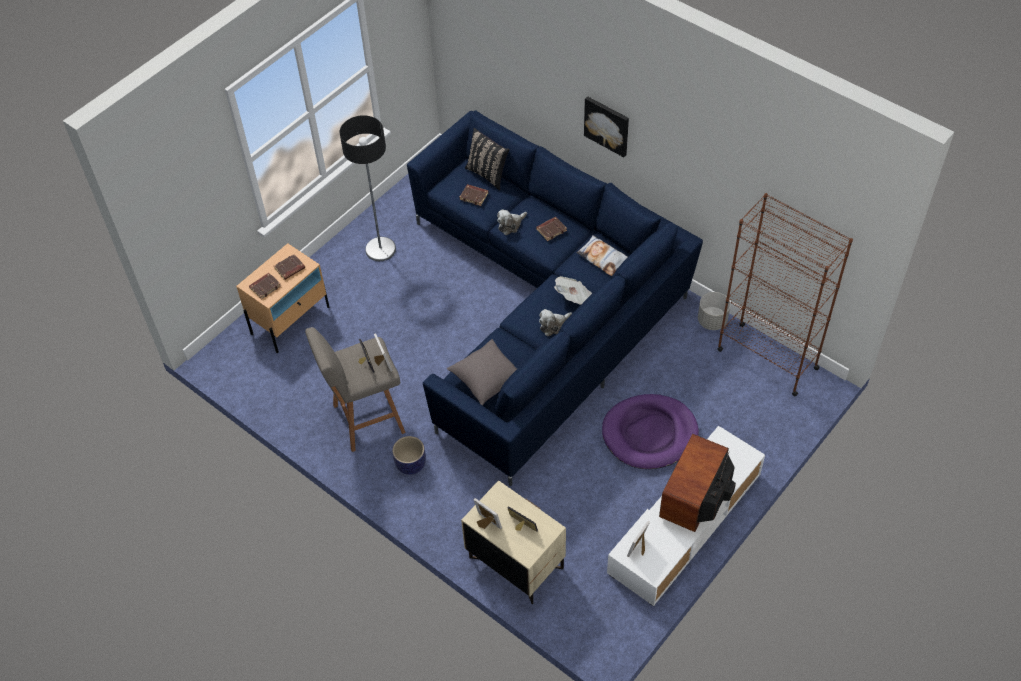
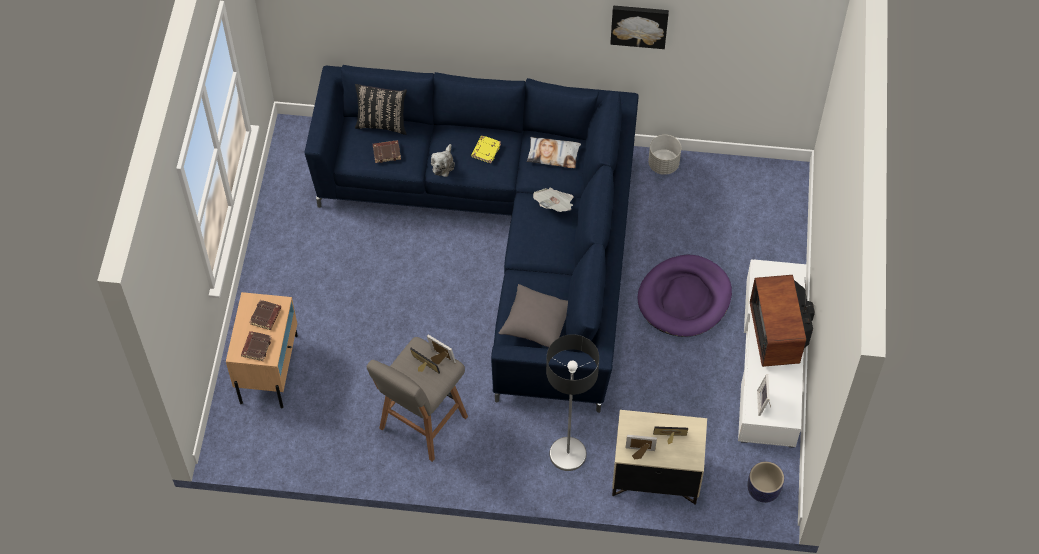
camera: 35 degrees left, 5 degrees up
floor lamp [340,115,396,261] -> floor lamp moved to [546,334,599,471]
planter [392,436,426,475] -> planter moved to [748,461,784,503]
brown book [536,217,567,241] -> yellow book [471,136,501,163]
plush toy [539,309,572,336] -> none
picture [584,96,629,157] -> picture moved to [610,5,669,49]
brown bookcase [717,193,853,396] -> none

